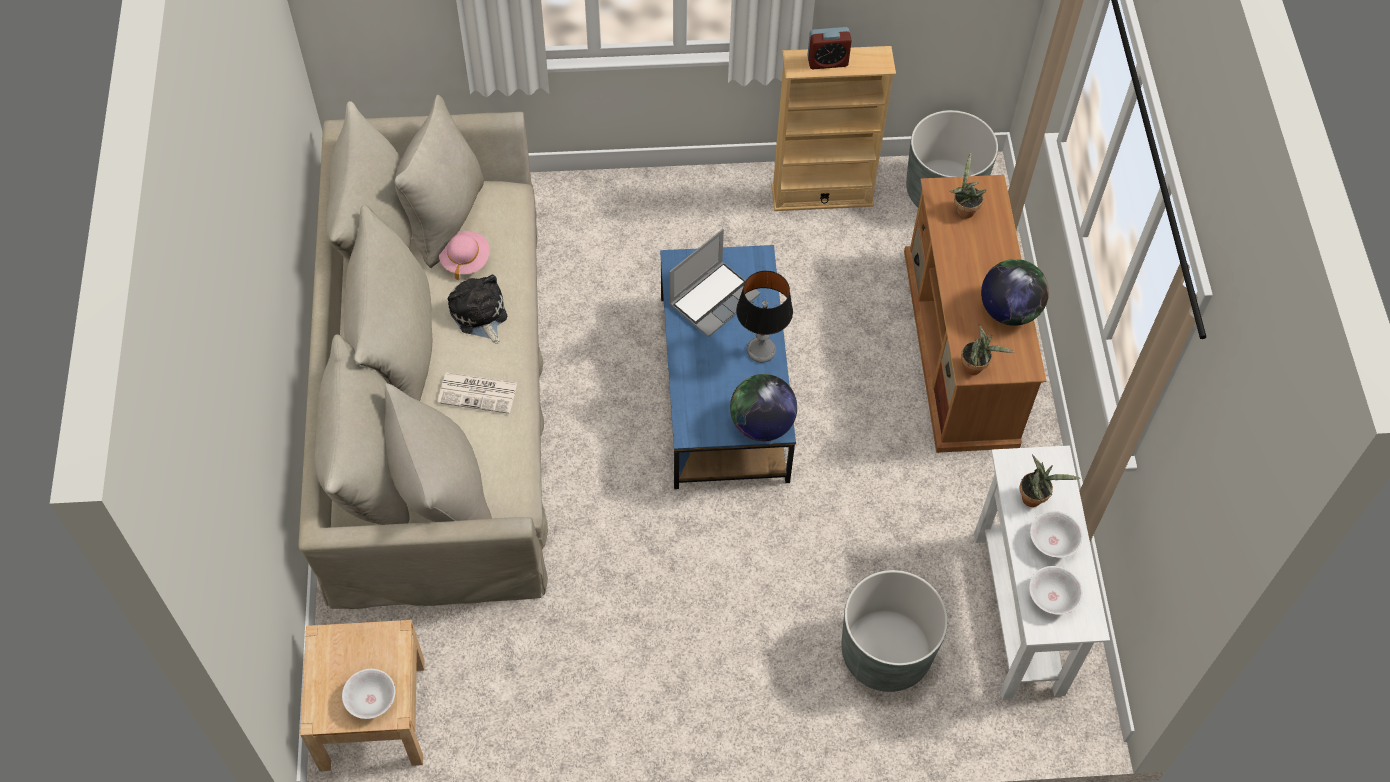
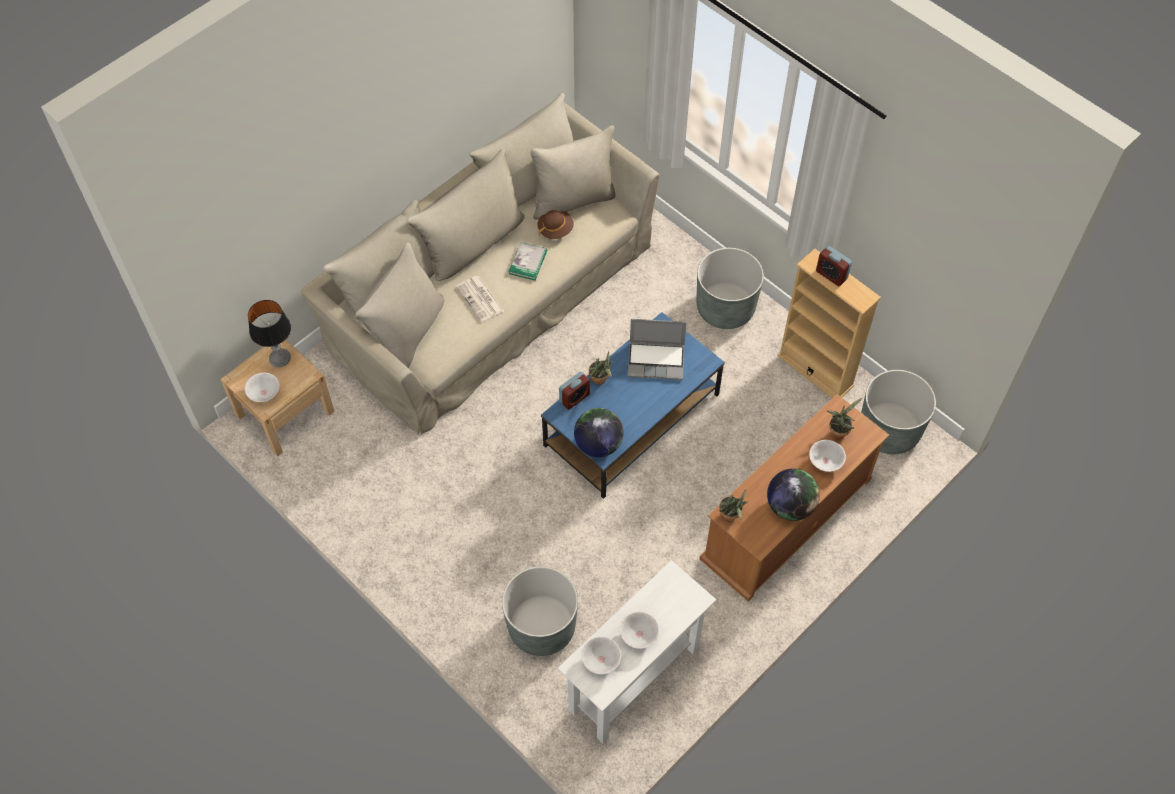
camera: 50 degrees right, 0 degrees up
pink hat [439,231,490,280] -> brown hat [537,210,574,239]
plush toy [448,274,507,344] -> book [509,242,547,280]
table lamp [736,271,793,363] -> table lamp moved to [248,300,291,367]
potted plant [1019,455,1081,507] -> potted plant moved to [589,351,613,385]
none -> alarm clock [559,372,590,410]
none -> grey planter [697,248,764,329]
none -> white bowl [809,440,846,472]

